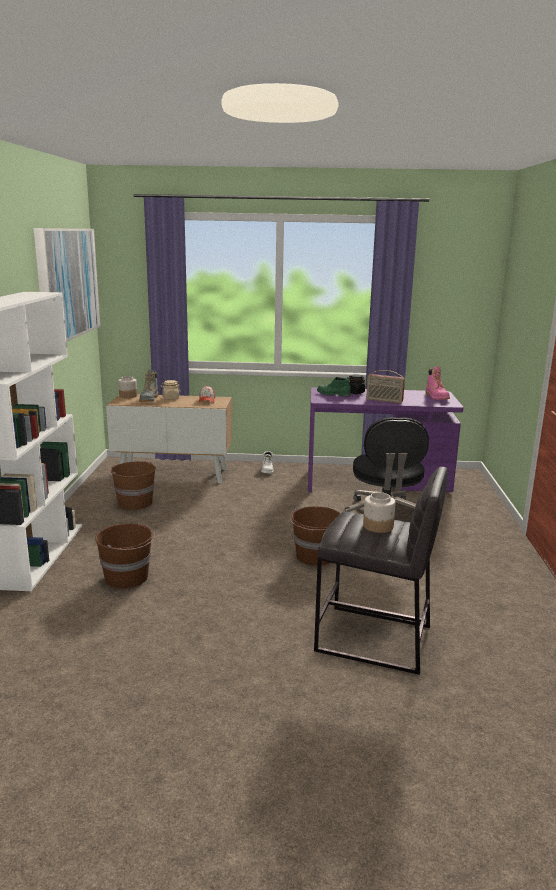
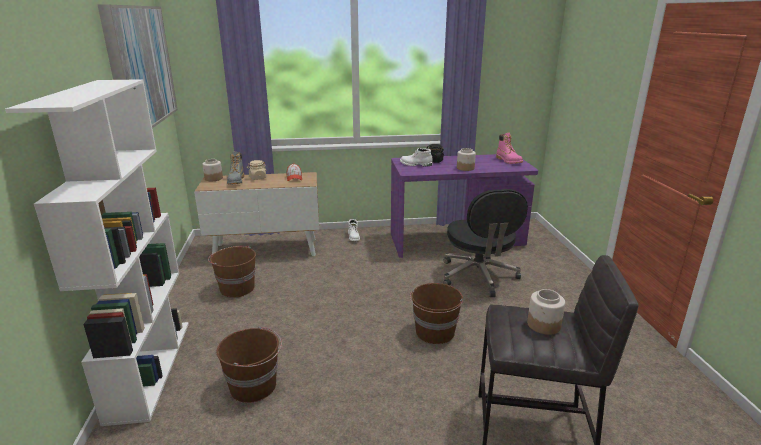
camera: 10 degrees left, 5 degrees up
green boot [317,377,351,397] -> white boot [400,148,433,166]
radio [366,370,405,403] -> jar [457,148,476,171]

